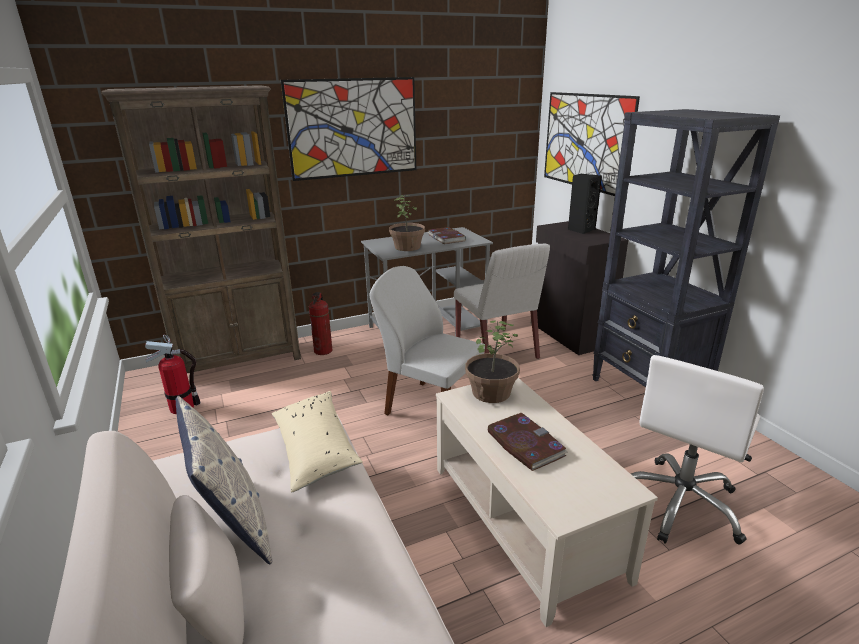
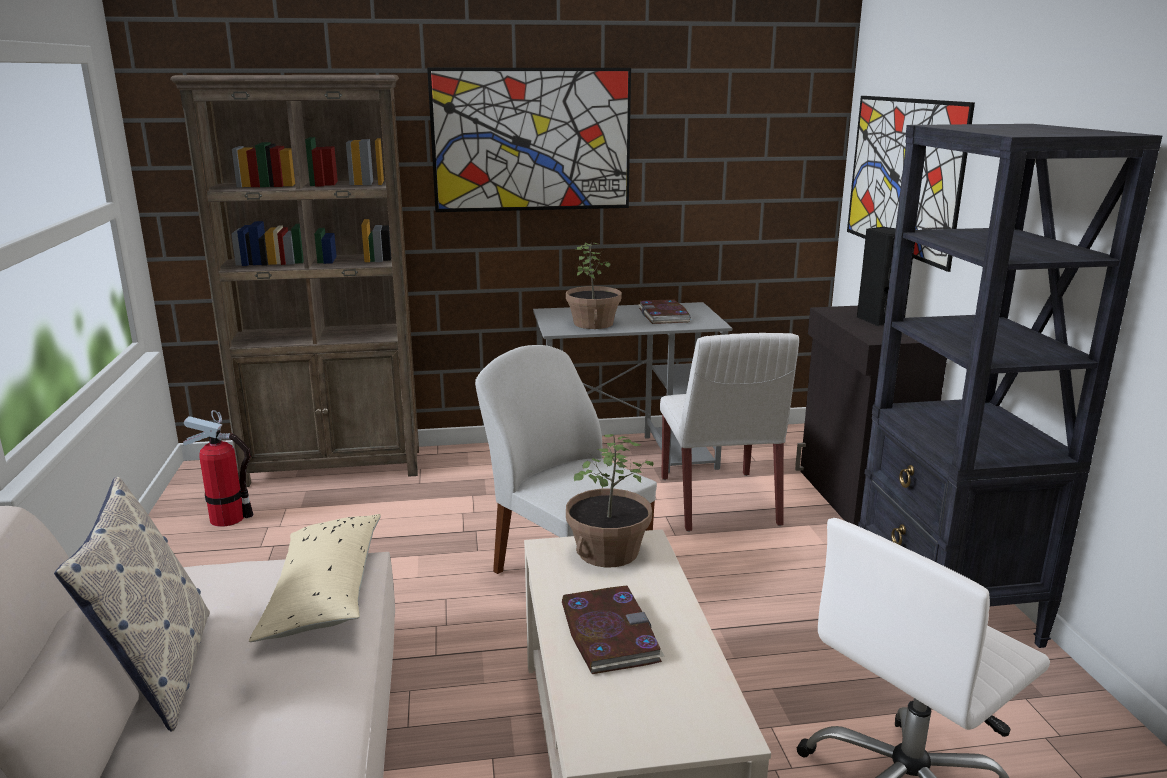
camera: 15 degrees right, 5 degrees down
fire extinguisher [309,292,332,355] -> none

